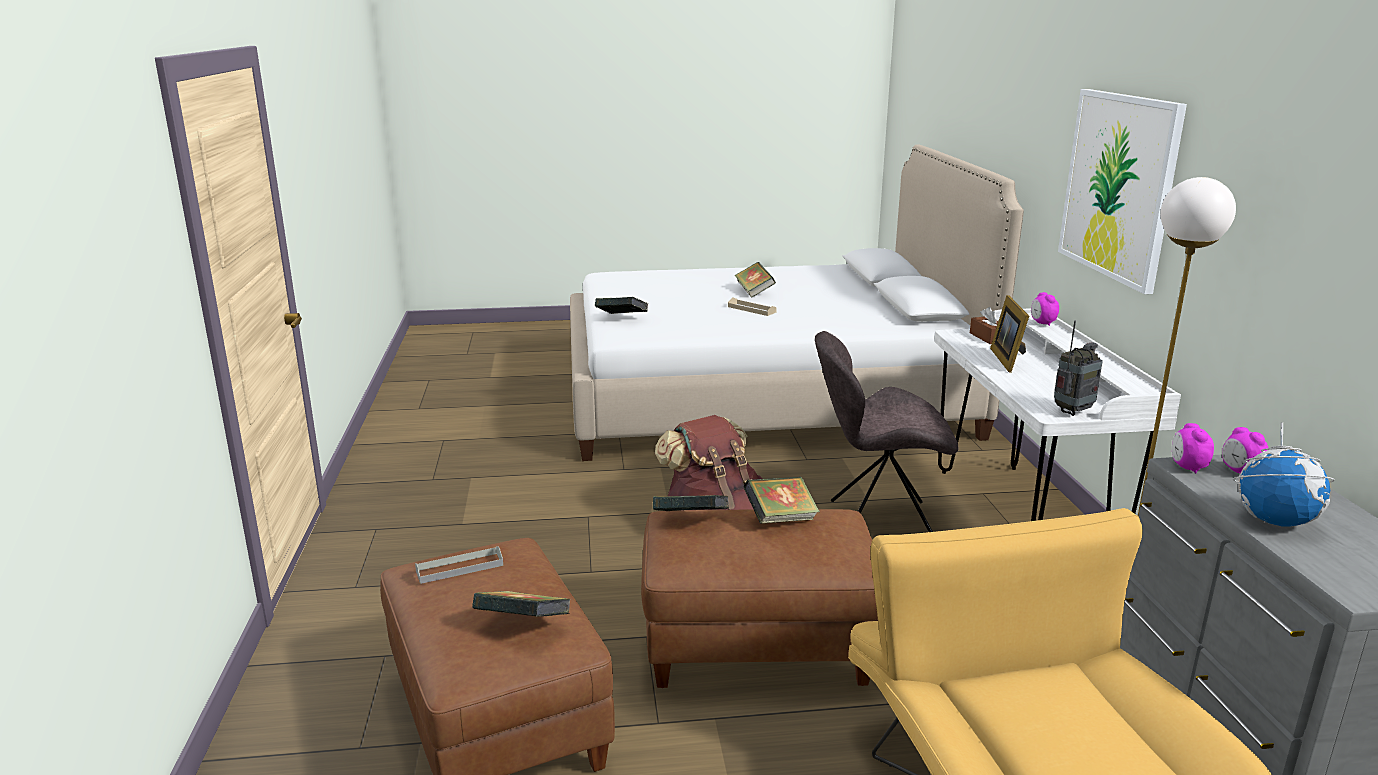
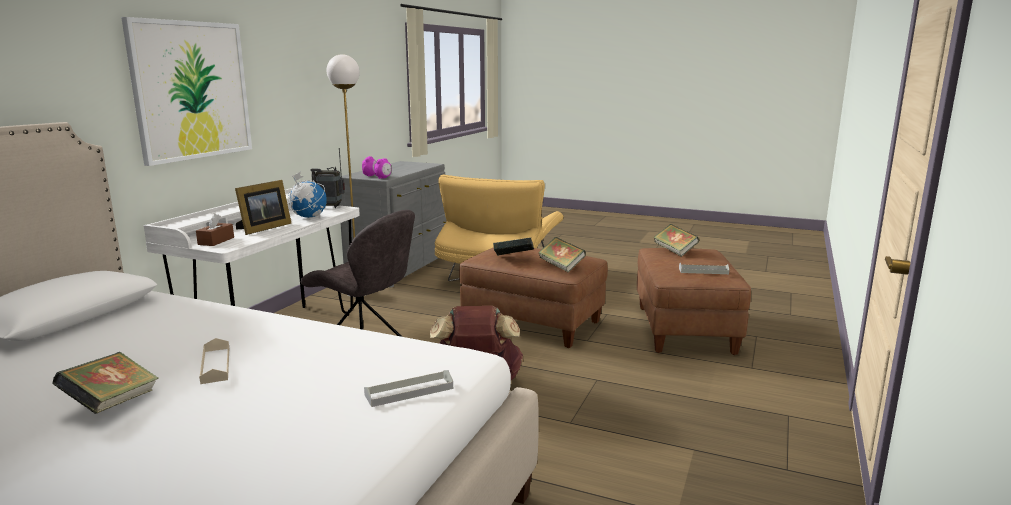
camera: 150 degrees left, 5 degrees down
book [595,297,648,314] -> grey tray [364,370,453,407]
alarm clock [1031,292,1059,326] -> none
globe [1233,422,1335,527] -> globe moved to [288,172,327,218]

